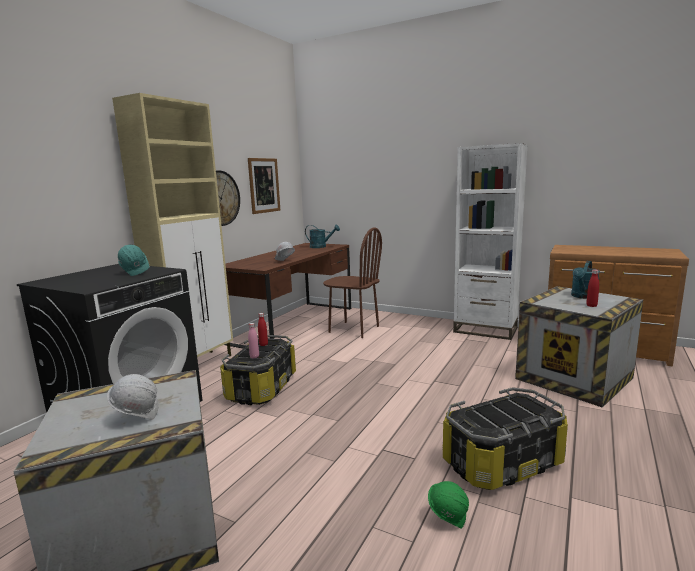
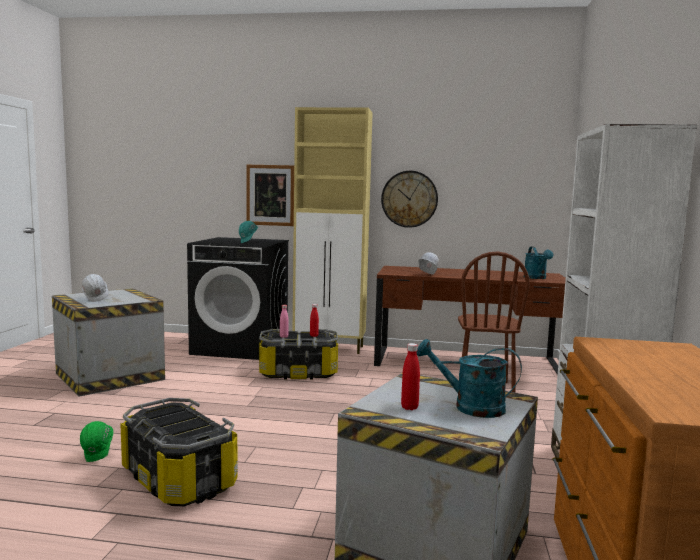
camera: 70 degrees right, 5 degrees down
picture [248,158,280,214] -> picture moved to [246,165,294,226]

